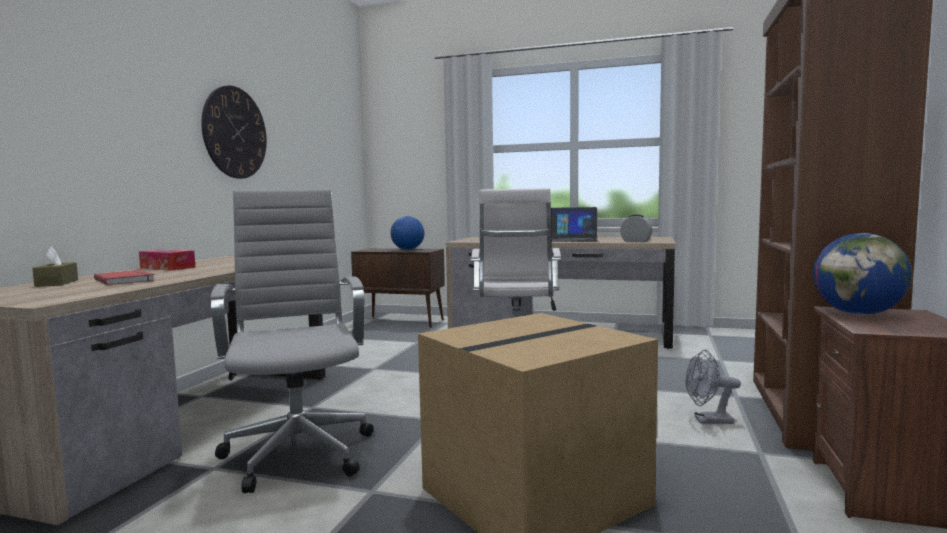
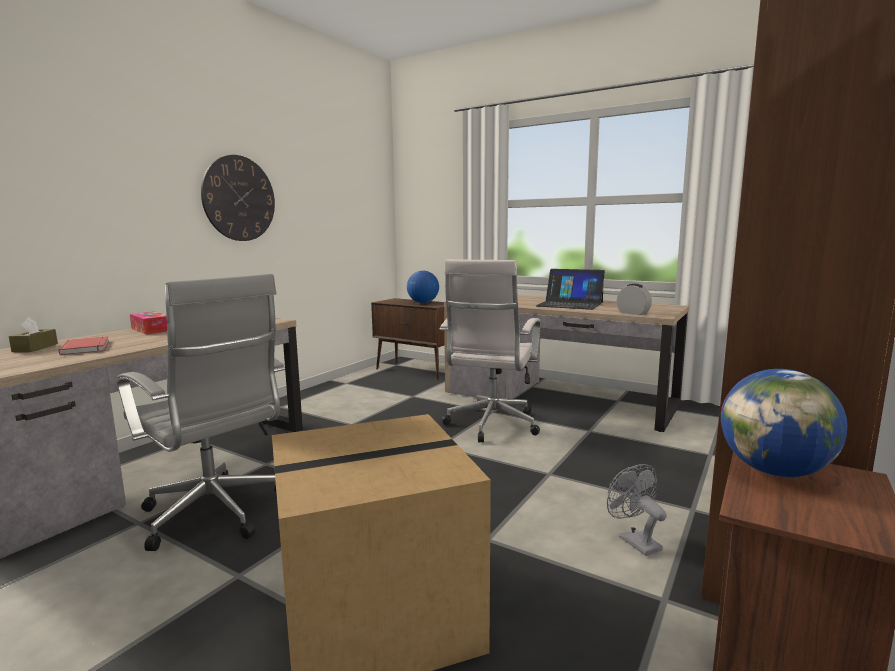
camera: 15 degrees right, 5 degrees up
grey office chair [210,189,373,493] -> grey office chair turned 135 degrees clockwise [117,274,285,551]
grey fan [685,349,741,424] -> grey fan turned 45 degrees clockwise [607,464,667,556]

